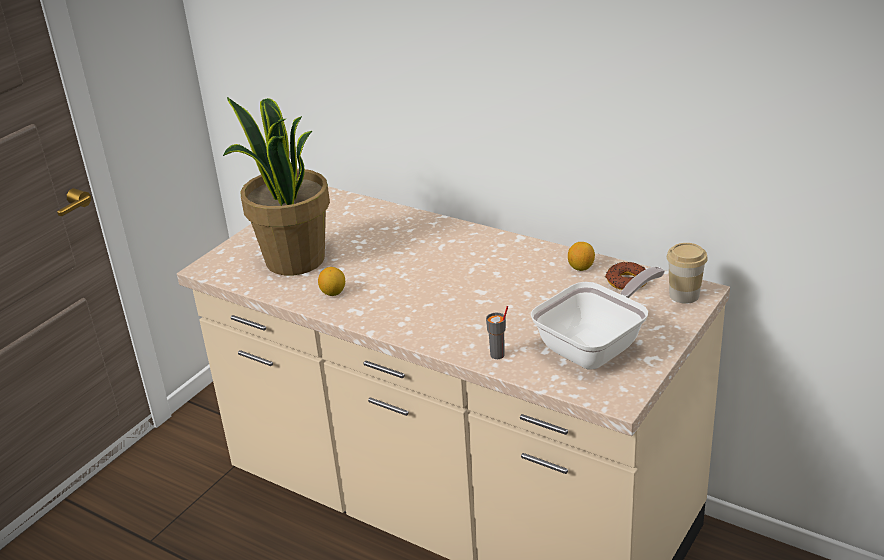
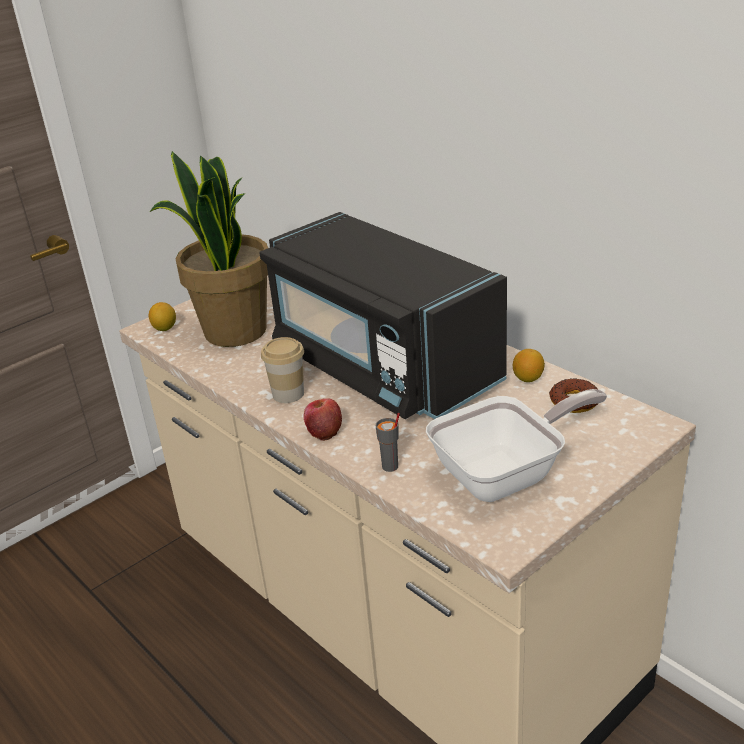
camera: 15 degrees right, 0 degrees up
lemon [318,267,345,296] -> lemon moved to [149,302,176,331]
cup [667,243,708,304] -> cup moved to [261,337,304,403]
none -> black microwave [259,212,507,419]
none -> apple [303,398,342,441]

